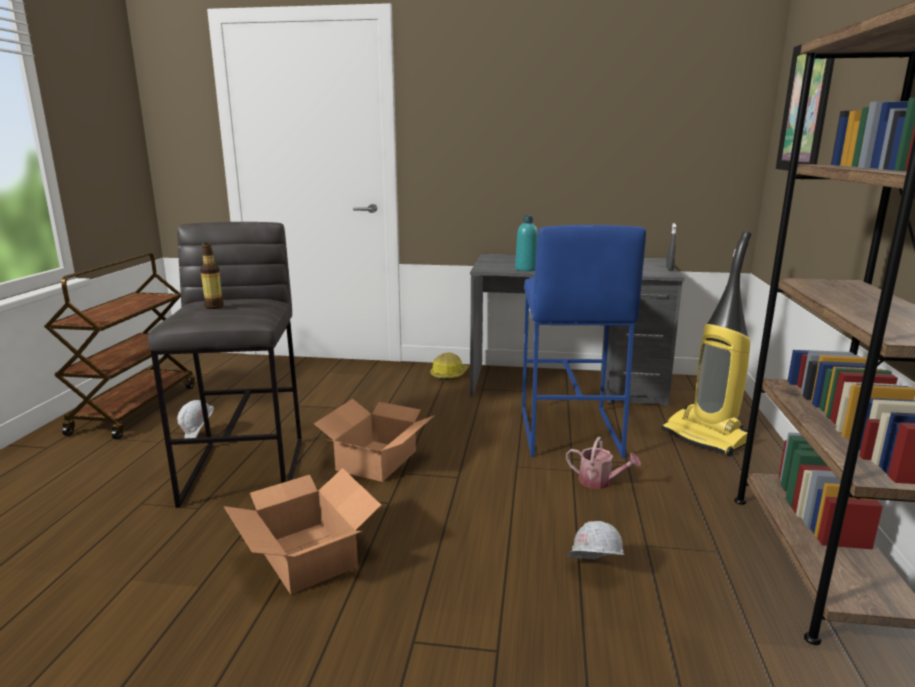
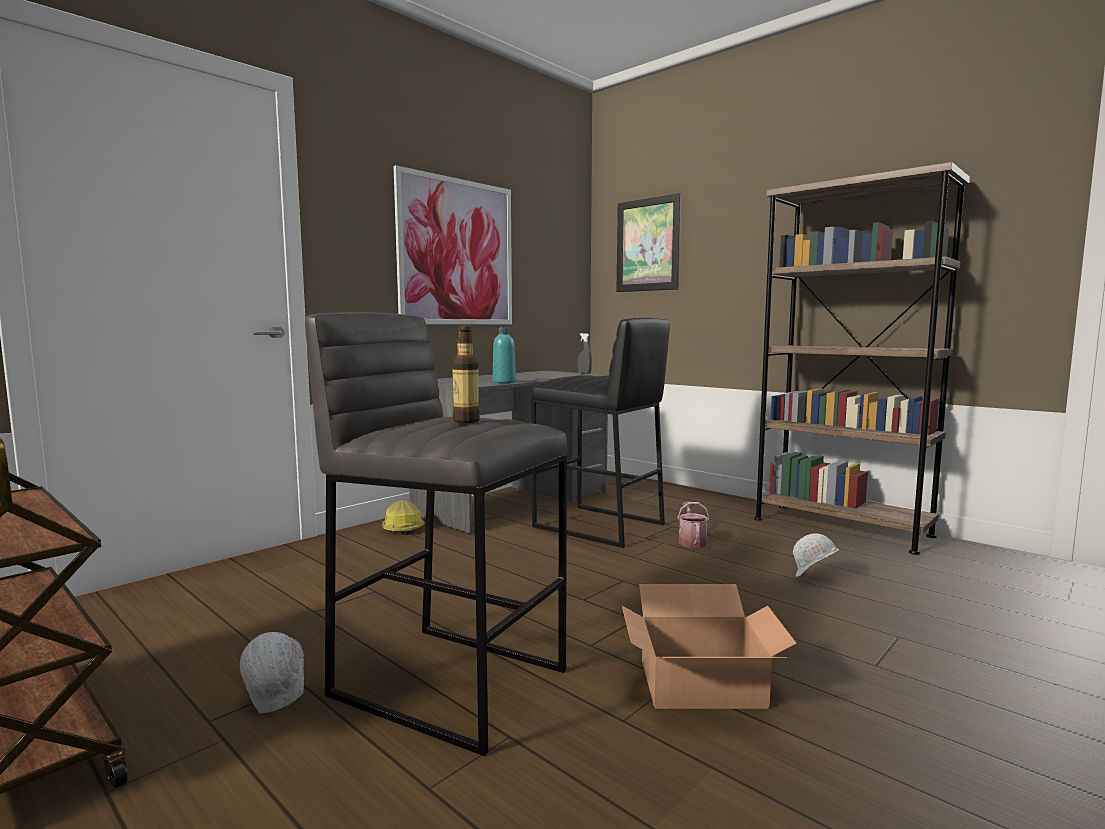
camera: 55 degrees left, 10 degrees down
cardboard box [314,399,435,482] -> none
blue stool [522,225,646,458] -> black stool [531,318,670,548]
watering can [566,437,641,489] -> watering can turned 60 degrees counterclockwise [677,501,710,548]
vacuum cleaner [661,231,752,456] -> none
none -> picture [393,165,512,324]

